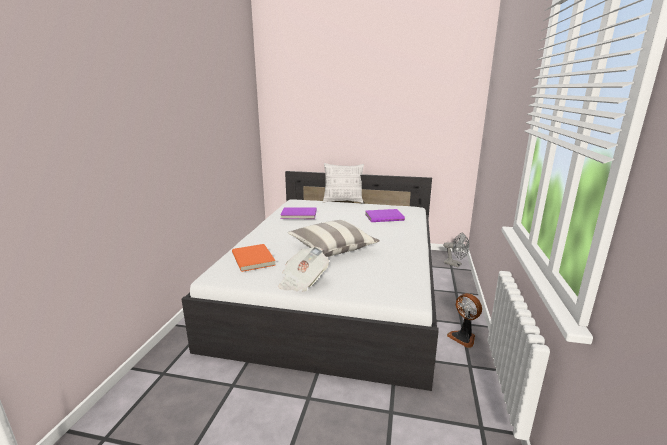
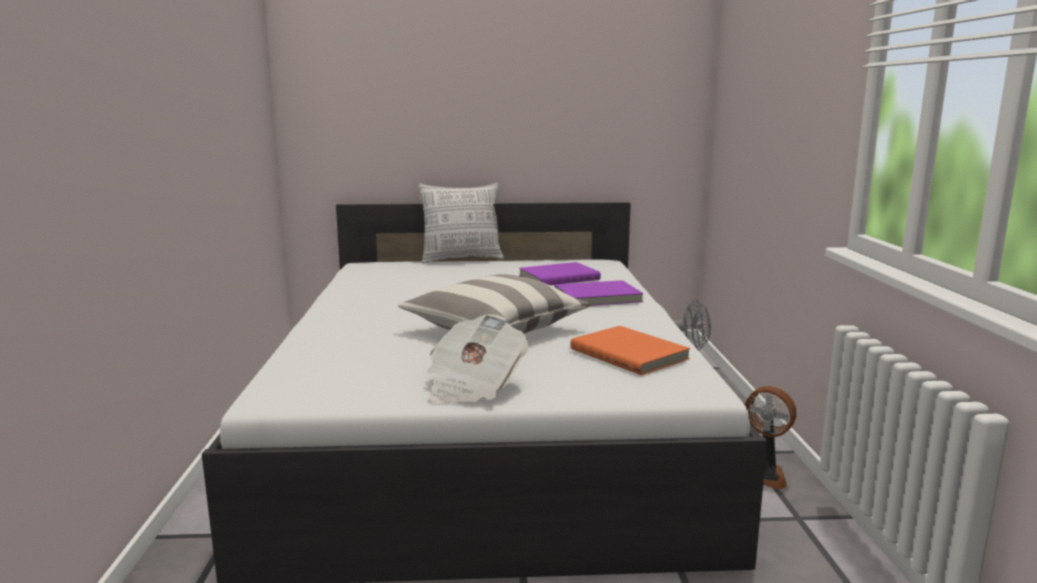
camera: 15 degrees left, 5 degrees down
orange book [232,244,276,272] -> orange book moved to [571,326,690,375]
purple book [281,207,317,219] -> purple book moved to [555,280,644,306]

